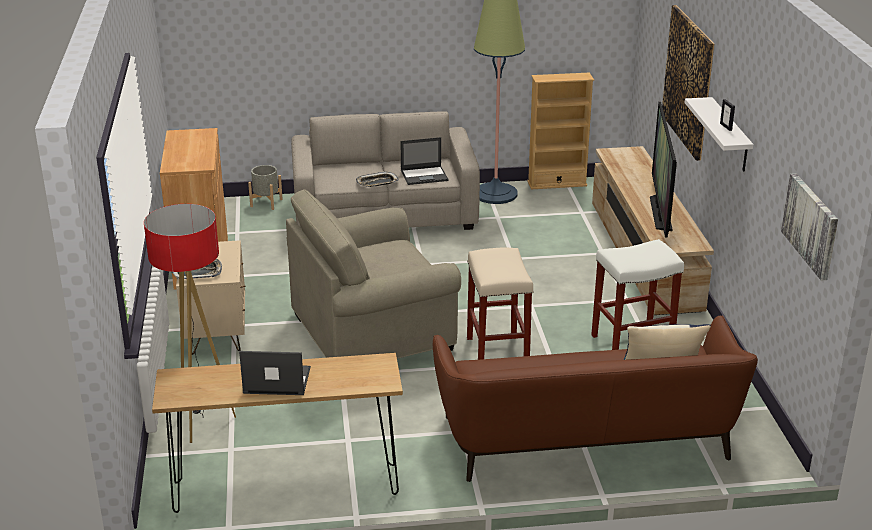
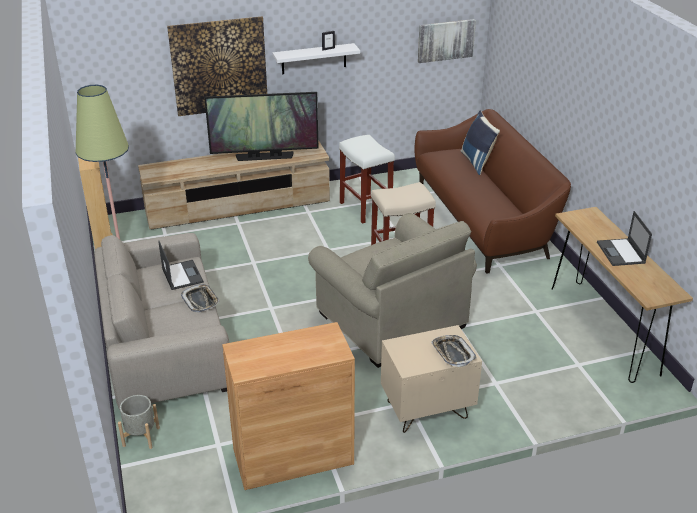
camera: 100 degrees left, 5 degrees up
floor lamp [144,204,236,443] -> none

